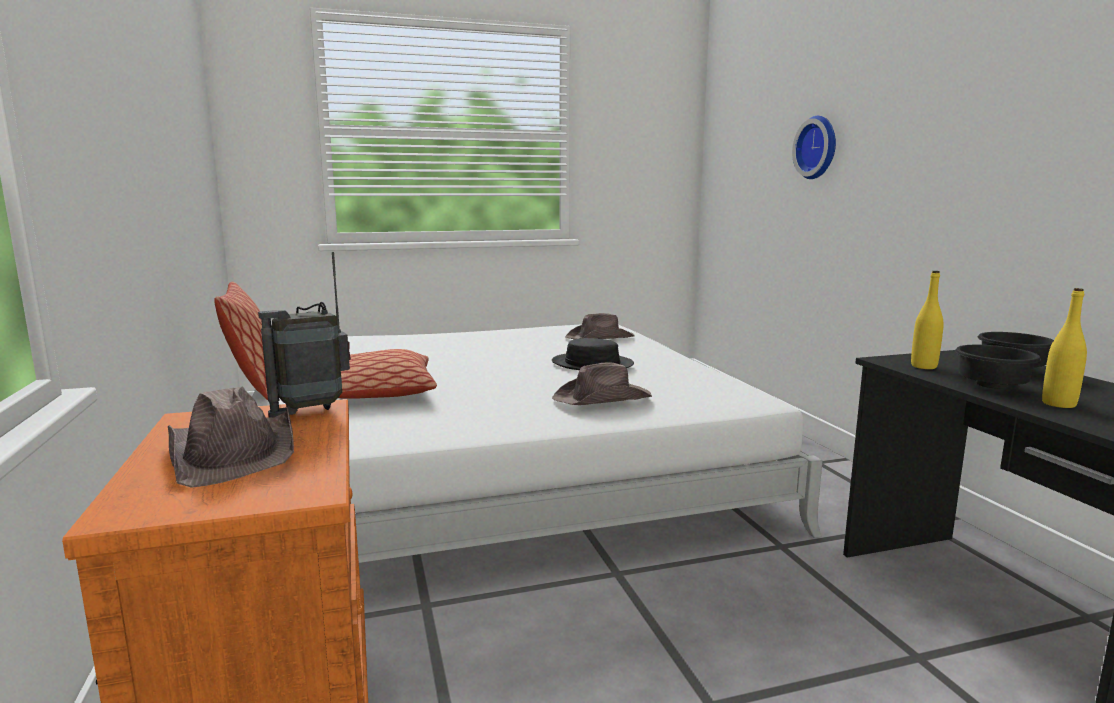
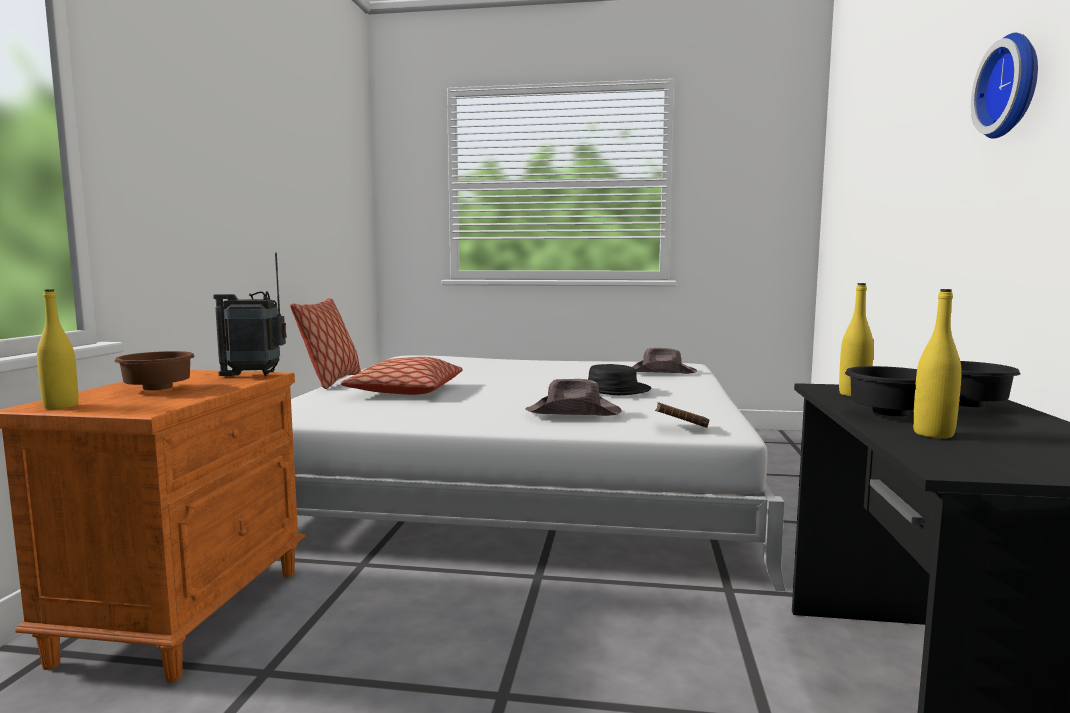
camera: 25 degrees right, 5 degrees down
brown hat [168,387,294,488] -> brown bowl [114,351,195,390]
wall clock [792,116,836,179] -> wall clock moved to [971,33,1038,139]
none -> yellow bottle [37,289,78,409]
none -> brown book [655,402,709,428]

